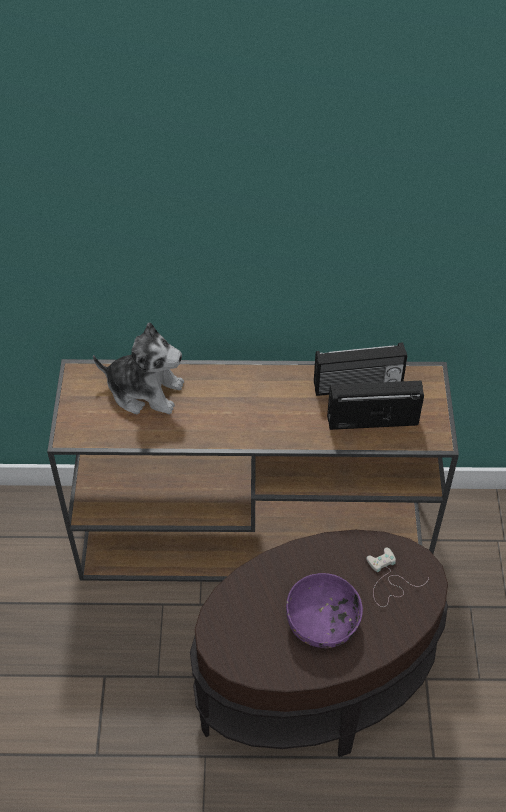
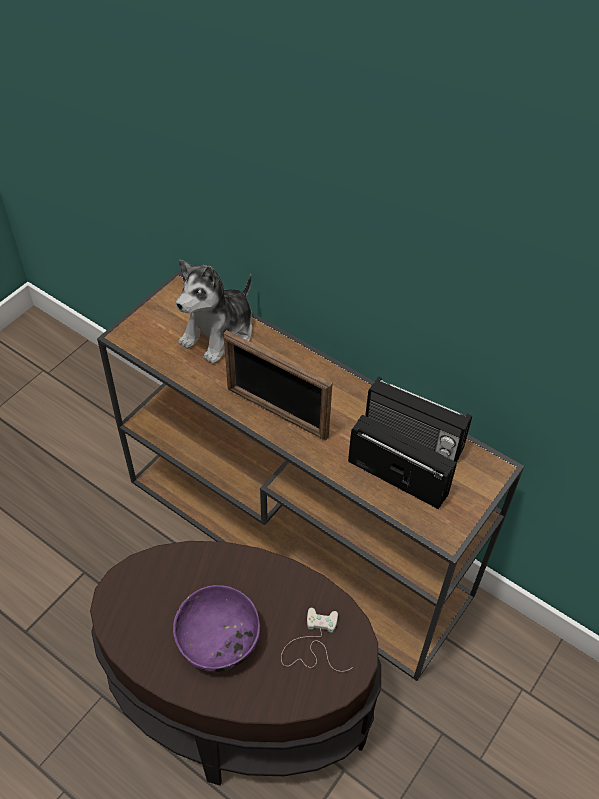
camera: 35 degrees right, 0 degrees up
plush toy [93,323,184,414] -> plush toy turned 75 degrees clockwise [176,260,253,364]
none -> picture frame [224,330,332,440]

